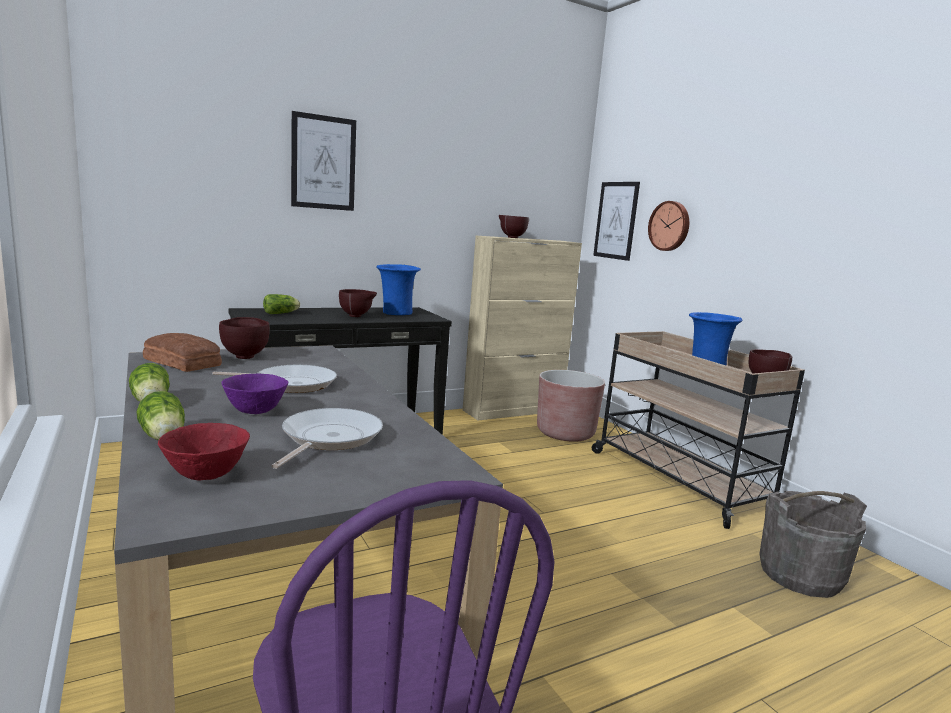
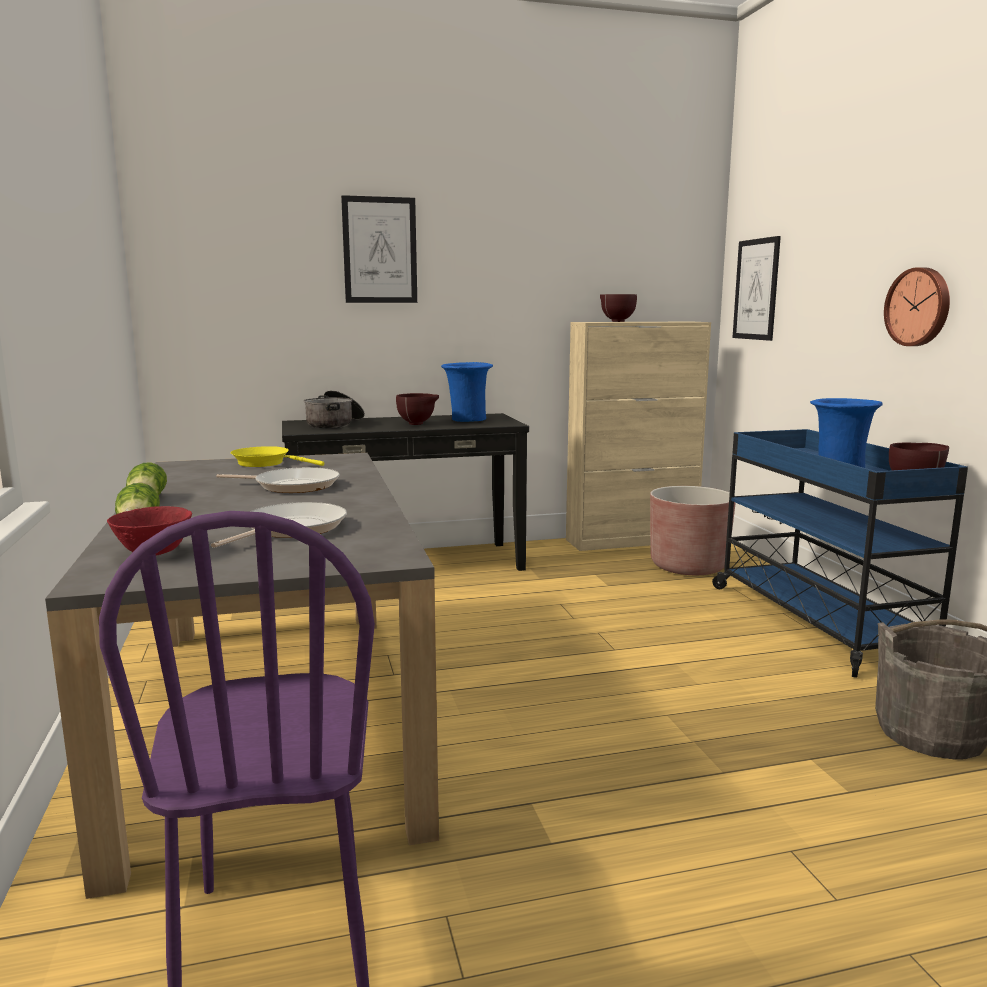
camera: 15 degrees right, 0 degrees up
bread [143,333,222,372] -> none
brown bowl [219,317,270,359] -> yellow frying pan [231,446,324,467]
purple bowl [222,374,289,414] -> none
lettuce [263,294,300,314] -> cooking pot [304,390,365,428]
beige cart [592,331,805,529] -> blue cart [712,429,968,678]
wall clock [648,201,689,251] -> wall clock moved to [884,267,950,346]

